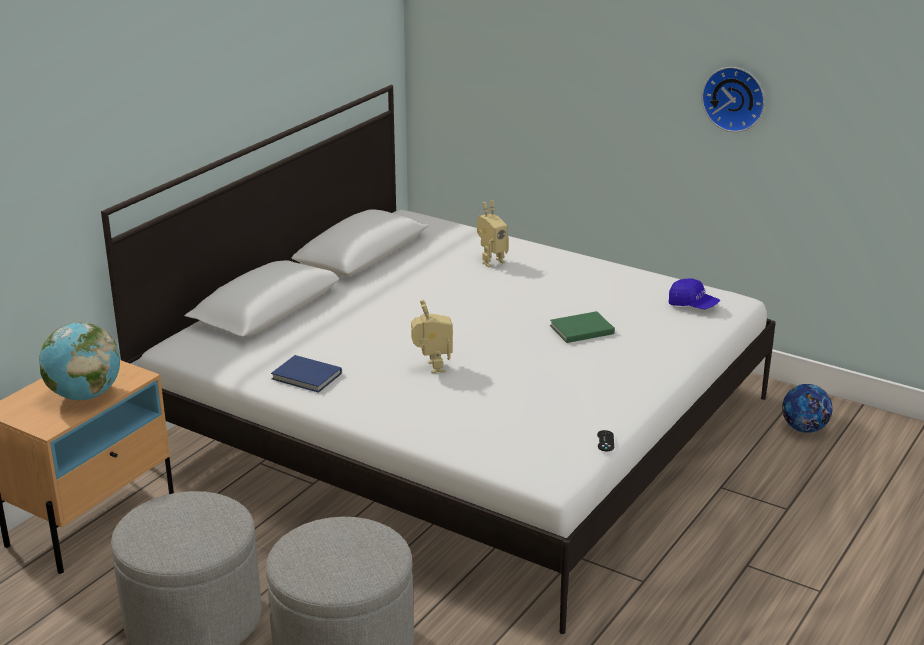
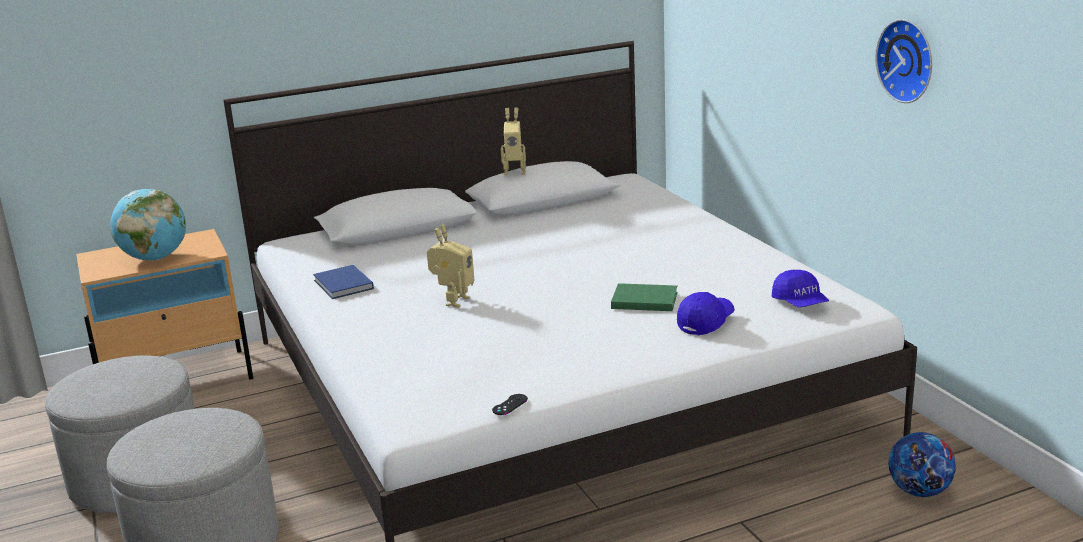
camera: 35 degrees right, 5 degrees down
toy robot [477,201,509,267] -> toy robot moved to [501,107,526,175]
none -> blue cap [677,292,735,335]

